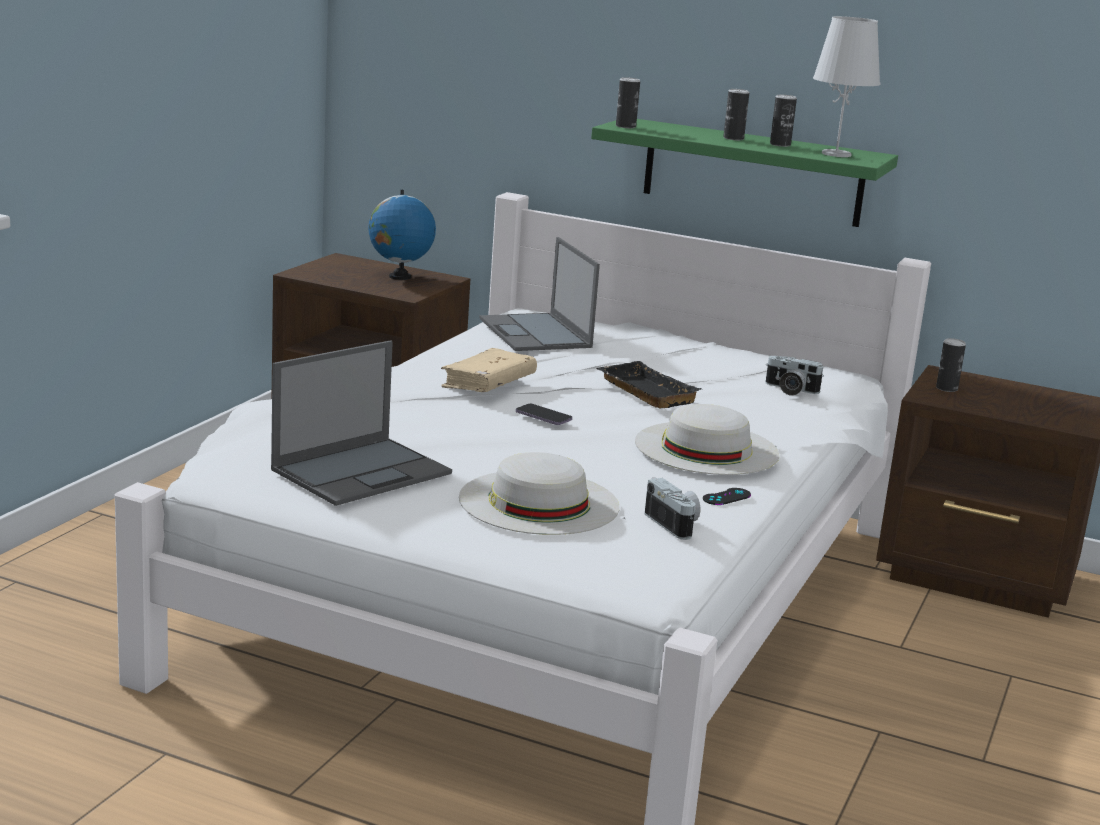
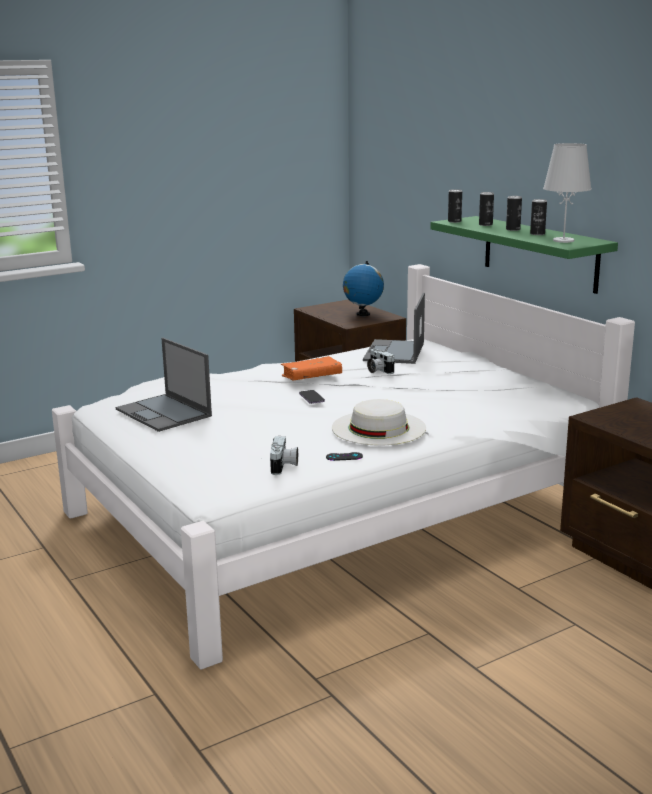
camera: 35 degrees right, 0 degrees up
laptop [271,340,452,506] -> laptop turned 60 degrees clockwise [116,338,212,432]
beige book [441,348,537,392] -> orange book [281,356,342,381]
white hat [459,452,619,535] -> none
black tray [596,361,702,409] -> none
camera [765,356,824,396] -> camera moved to [367,349,394,374]
can [936,338,966,392] -> can moved to [479,192,494,226]

